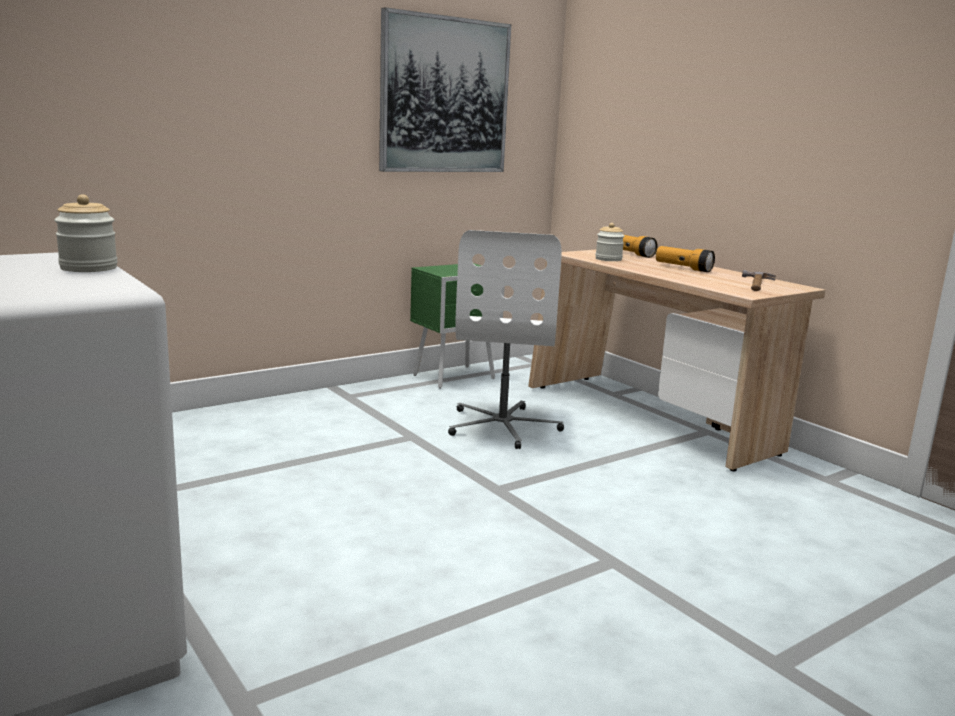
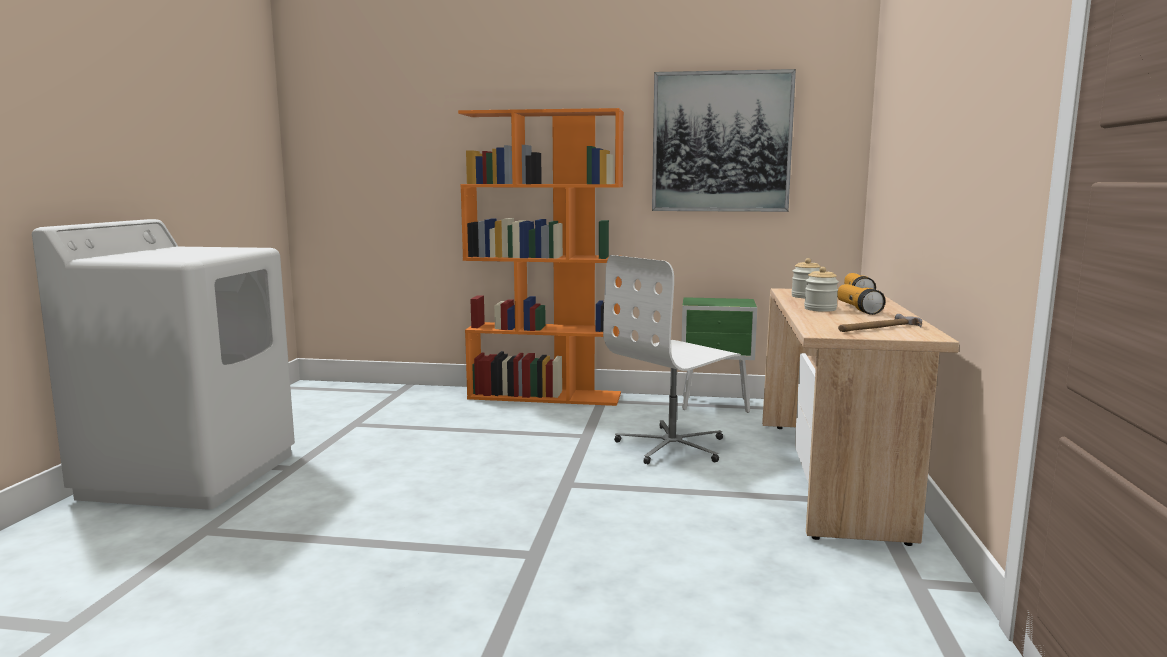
camera: 45 degrees right, 5 degrees down
jar [54,194,118,272] -> jar moved to [804,267,839,312]
none -> orange bookcase [458,108,624,406]

